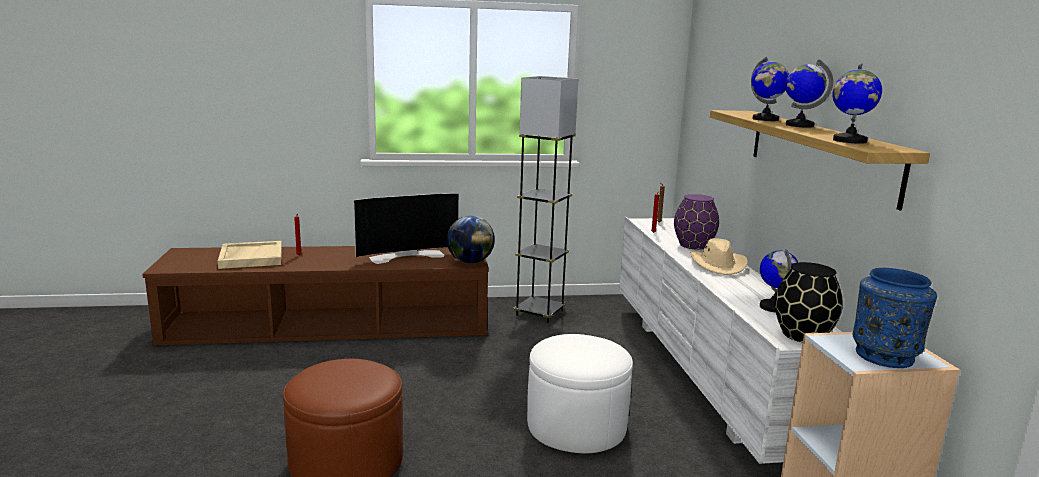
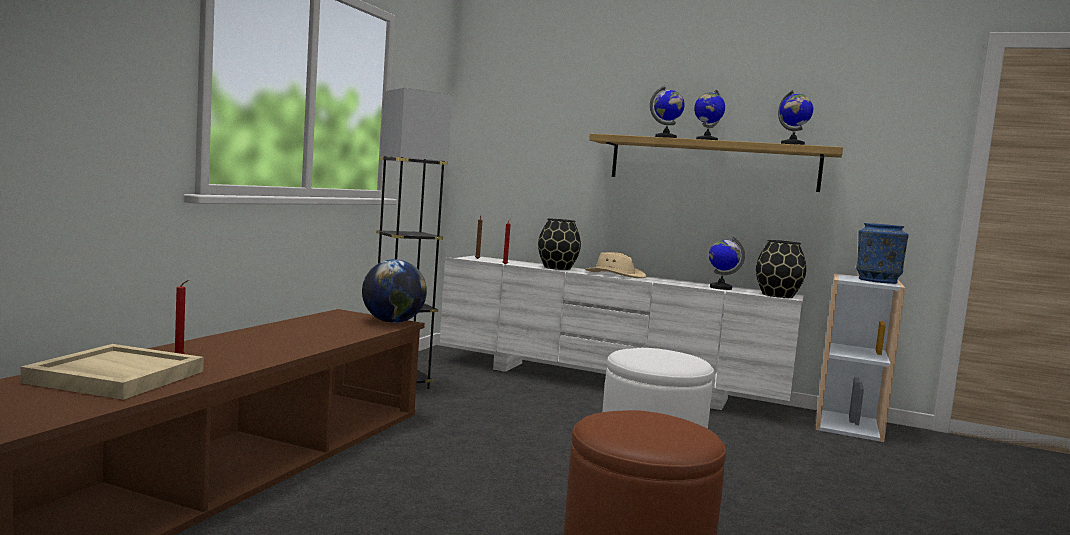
camera: 60 degrees left, 10 degrees down
television [354,193,459,264] -> none
purple vase [674,194,719,250] -> black vase [538,219,581,270]

